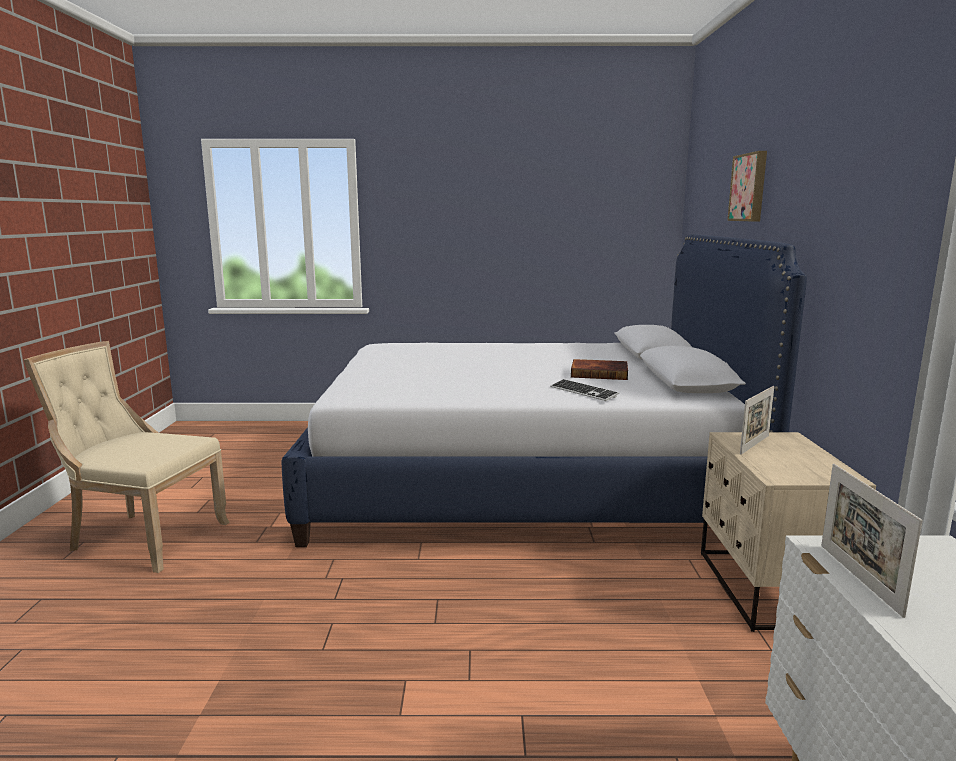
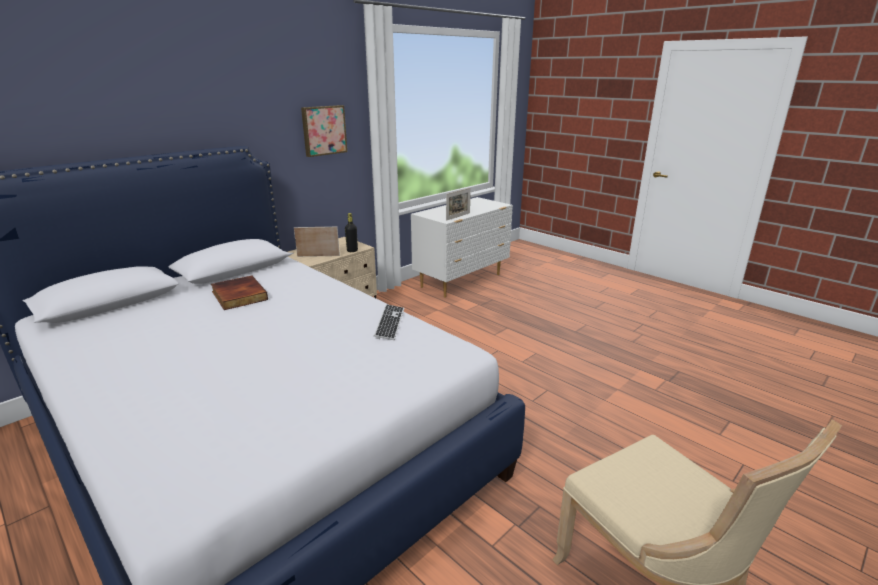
camera: 135 degrees left, 10 degrees up
keyboard [551,379,619,401] -> keyboard moved to [374,304,404,340]
picture [727,151,767,221] -> picture moved to [301,105,347,157]
none -> black bottle [345,213,358,252]

